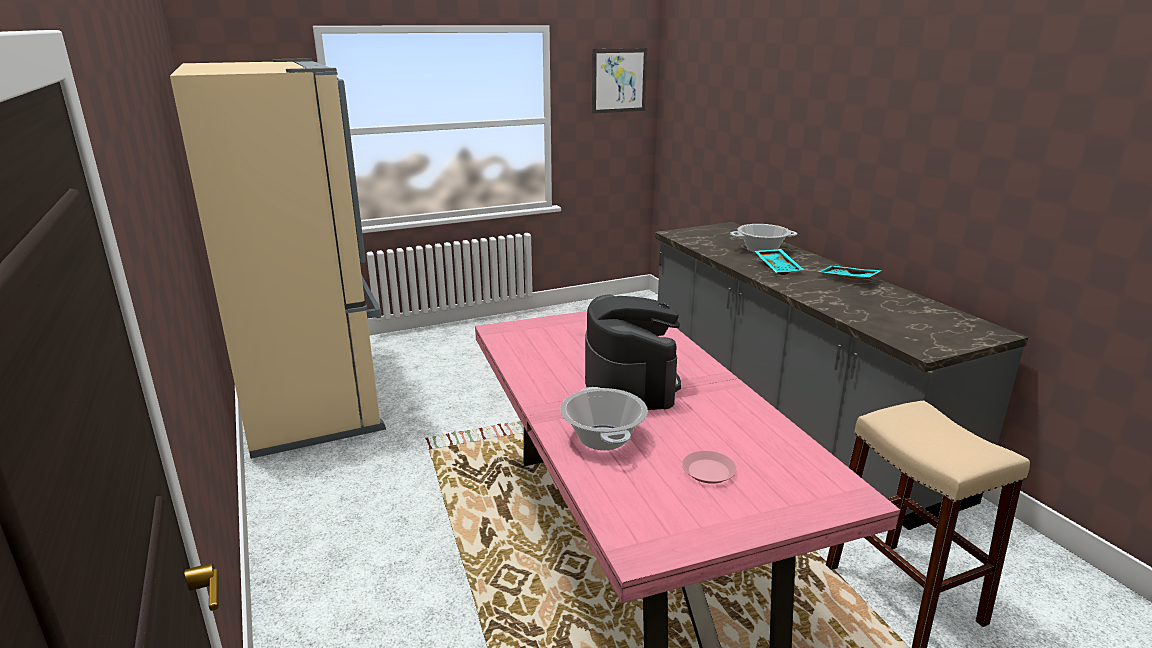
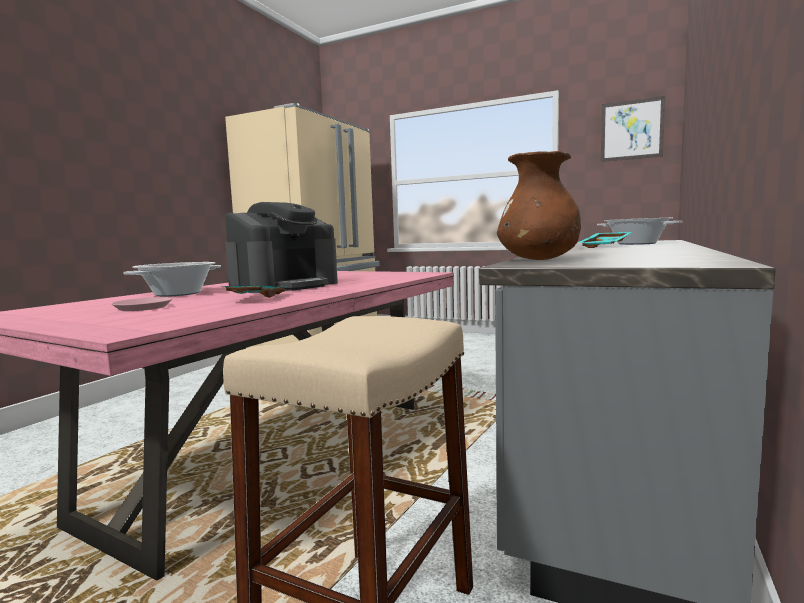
camera: 50 degrees right, 15 degrees down
turquoise tray [817,266,883,279] -> turquoise tray moved to [222,285,285,298]
none -> brown vase [497,151,581,260]

